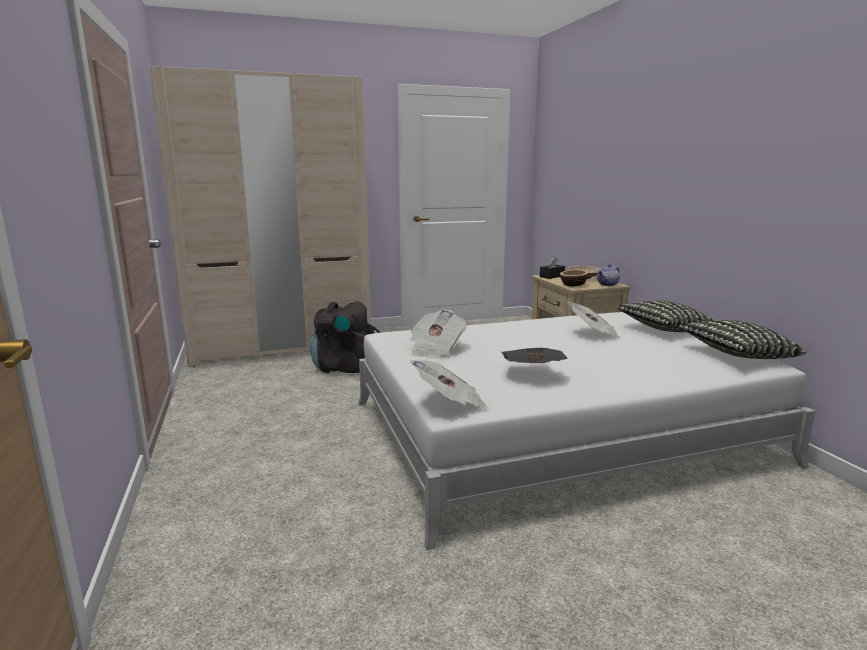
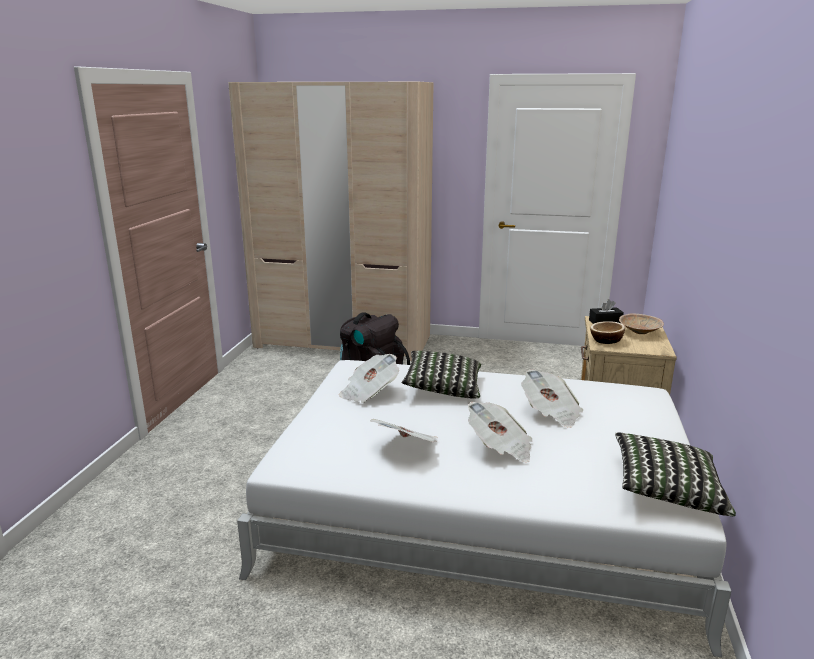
camera: 30 degrees right, 5 degrees up
newspaper [410,360,488,409] -> newspaper moved to [468,402,532,463]
teapot [597,264,620,286] -> none
pillow [617,300,713,332] -> pillow moved to [402,351,481,399]

